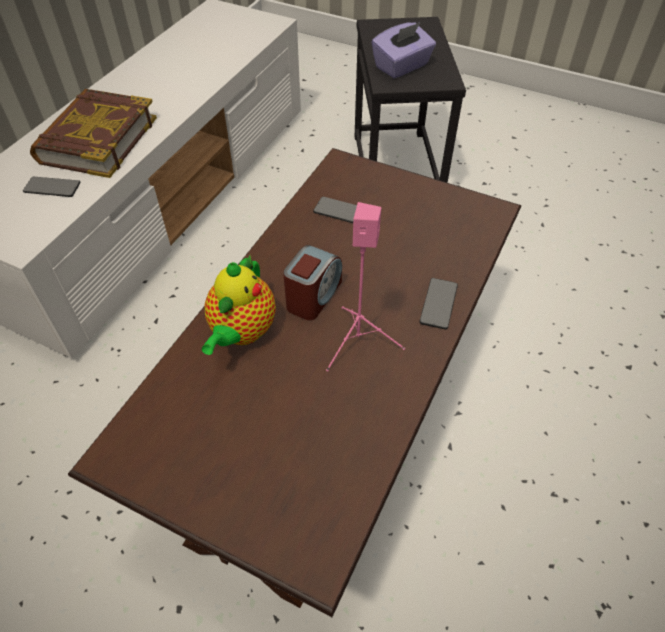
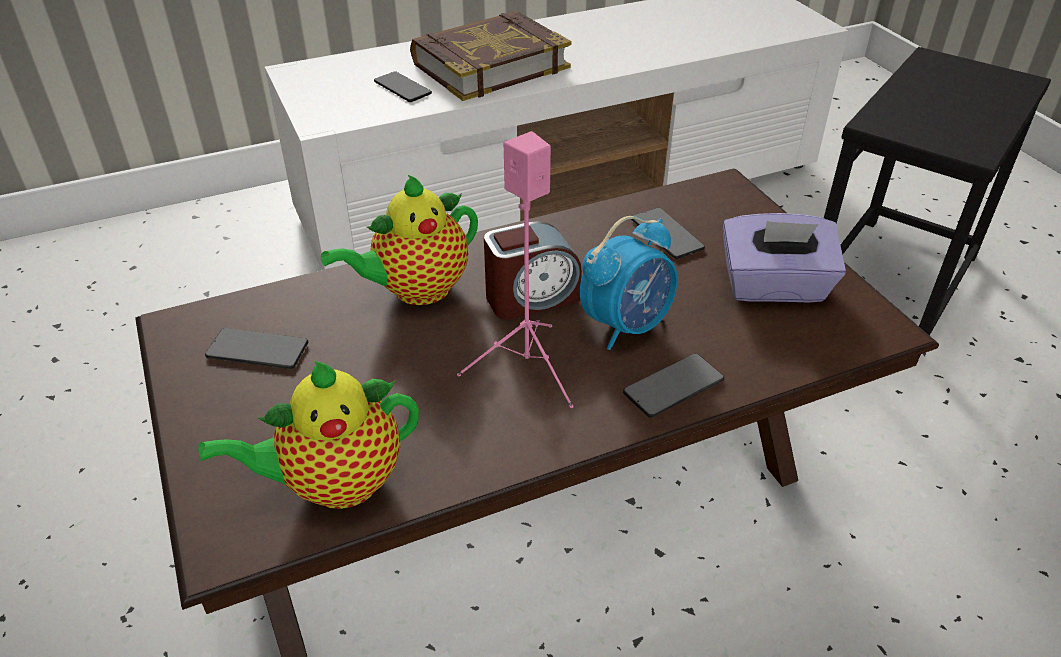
camera: 40 degrees right, 10 degrees down
purple tissue box [371,23,436,78] -> purple tissue box moved to [722,213,846,302]
none -> teapot [198,361,419,509]
none -> phone [205,328,308,369]
none -> alarm clock [580,216,677,350]

